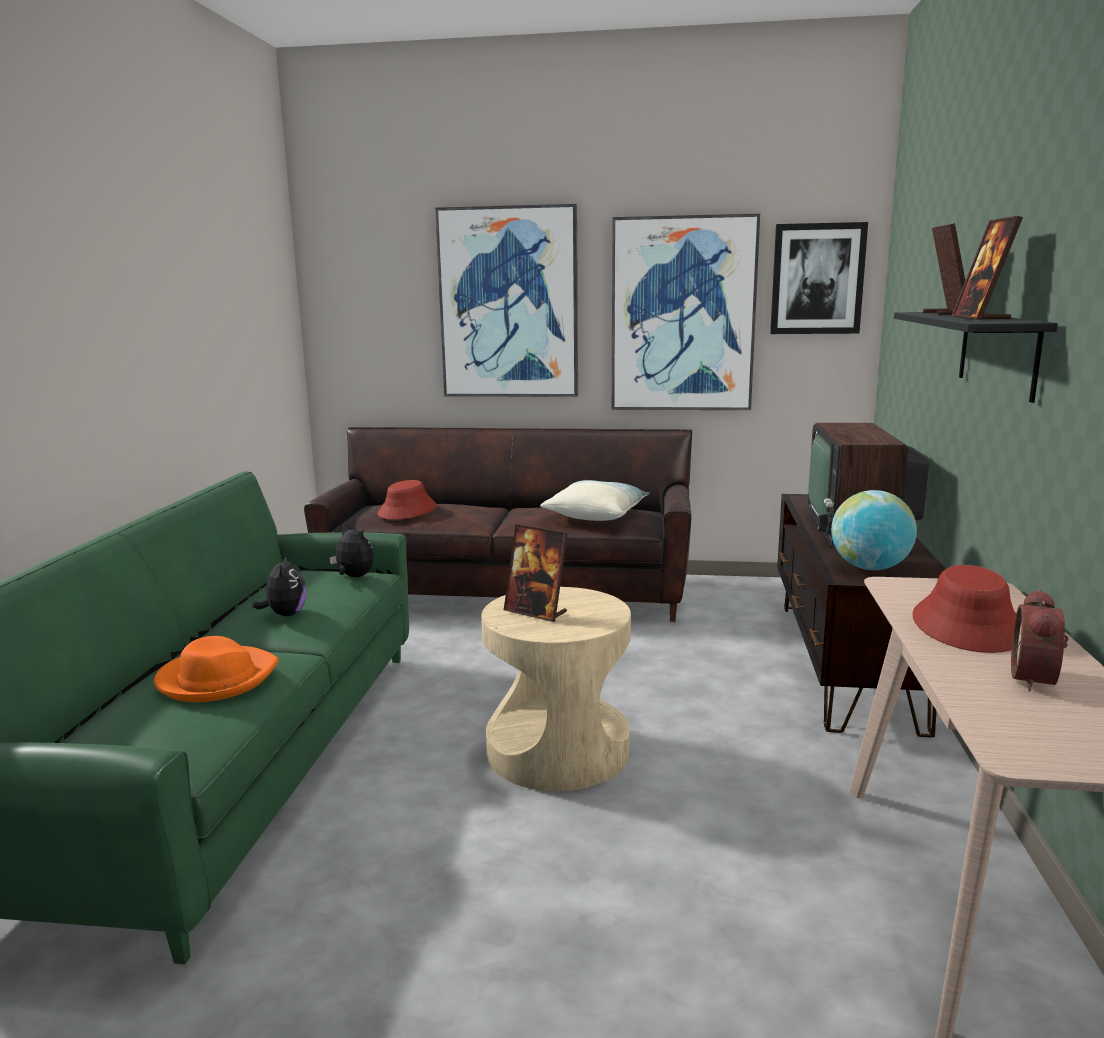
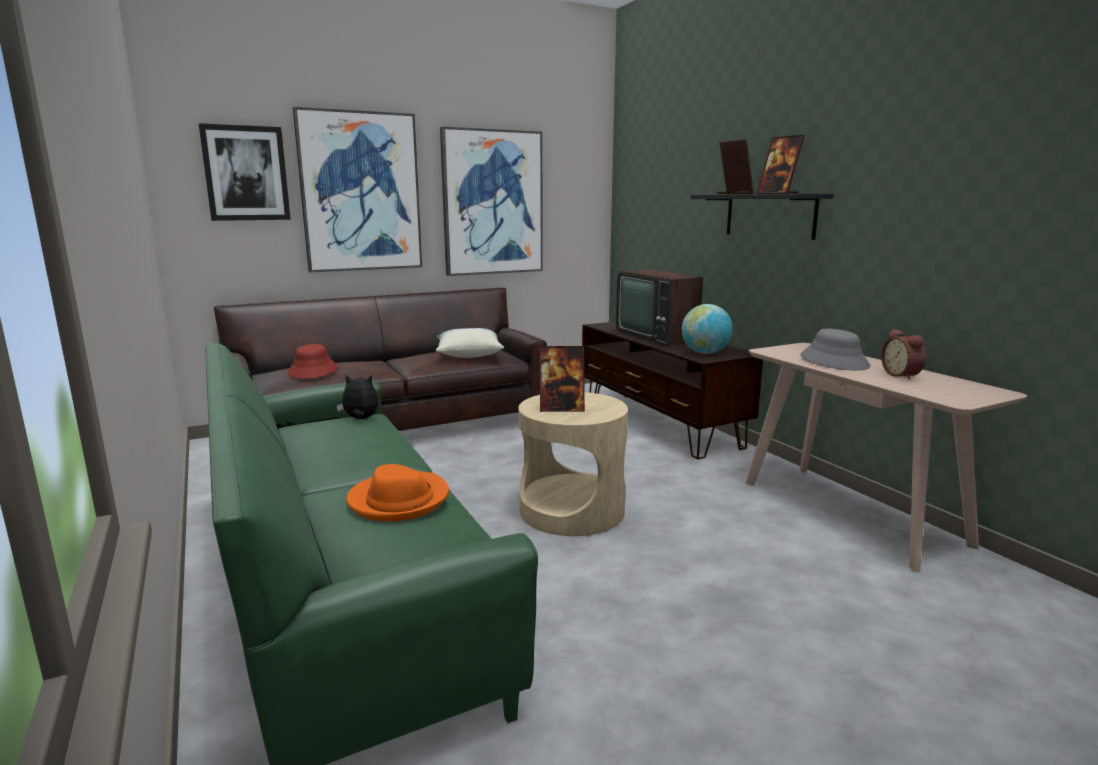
camera: 35 degrees left, 0 degrees up
plush toy [252,554,306,616] -> none
picture [770,222,868,334] -> picture moved to [199,123,291,221]
red hat [912,565,1016,653] -> grey hat [800,329,871,370]

